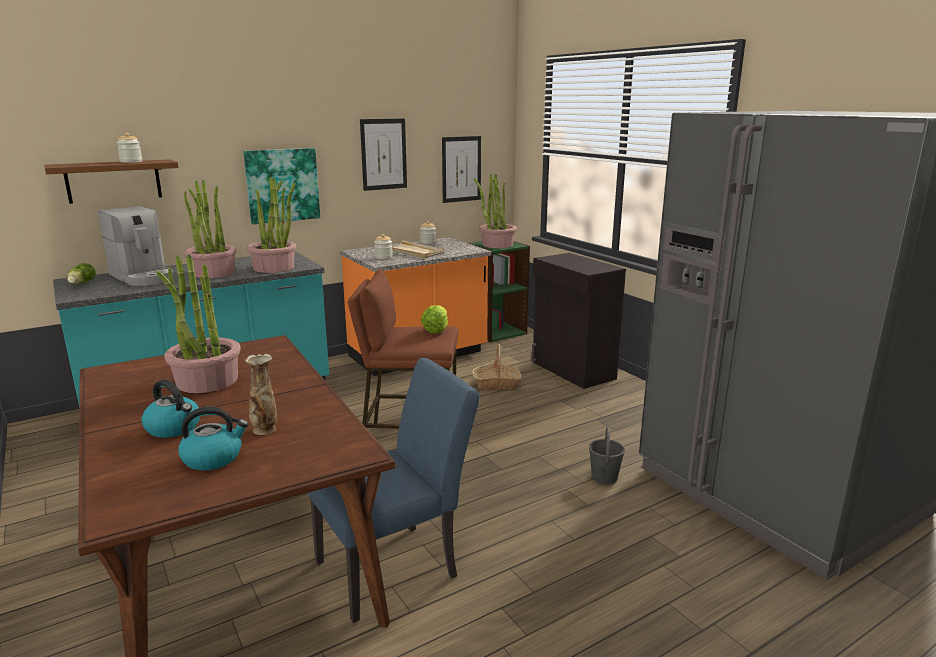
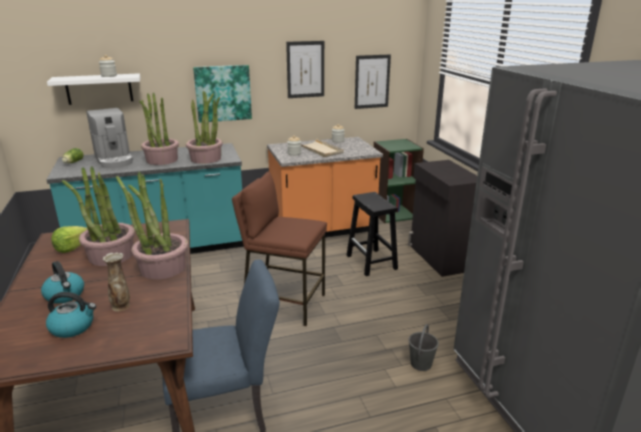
camera: 15 degrees right, 5 degrees up
brown shelf [44,159,178,204] -> white shelf [47,73,140,105]
lettuce [421,305,448,334] -> lettuce moved to [51,226,87,253]
basket [472,344,522,390] -> black stool [346,192,398,276]
potted plant [474,174,517,248] -> potted plant moved to [116,172,188,279]

